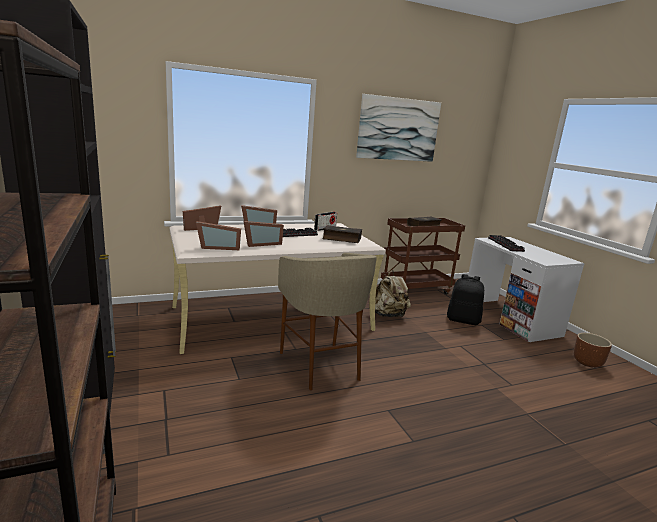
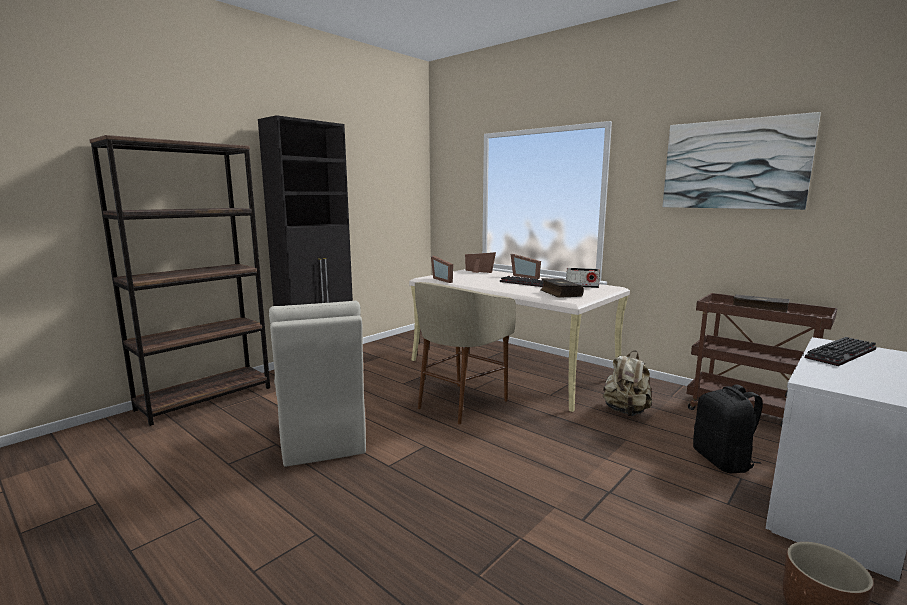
camera: 65 degrees right, 5 degrees down
picture frame [243,221,284,247] -> none
none -> beige chair [269,301,366,467]

